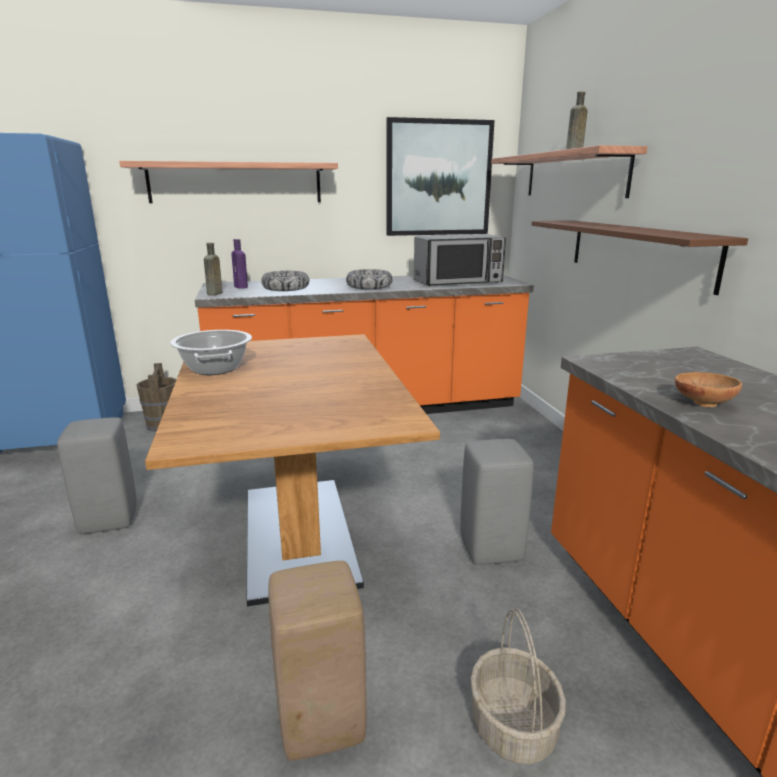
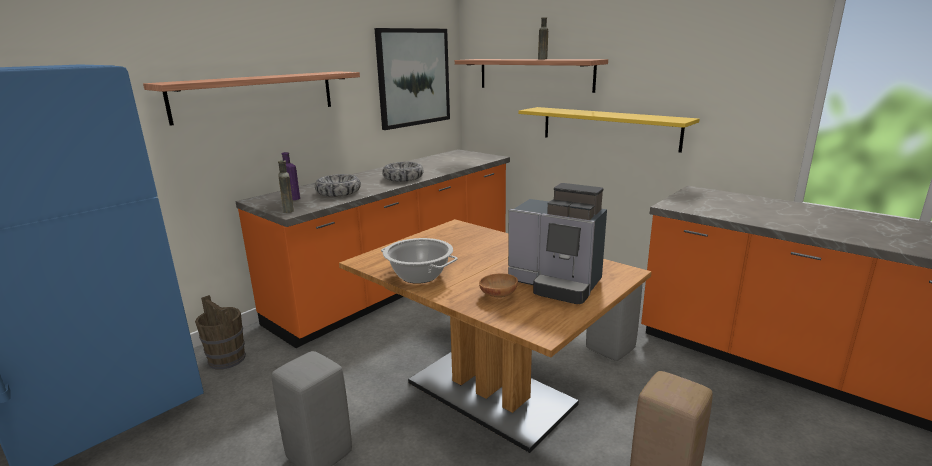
camera: 35 degrees left, 0 degrees up
microwave [414,234,506,286] -> none
basket [470,608,566,764] -> none
brown shelf [532,220,748,295] -> yellow shelf [518,107,699,153]
brown bowl [675,372,742,408] -> brown bowl moved to [479,273,518,299]
none -> coffee machine [508,183,607,304]

